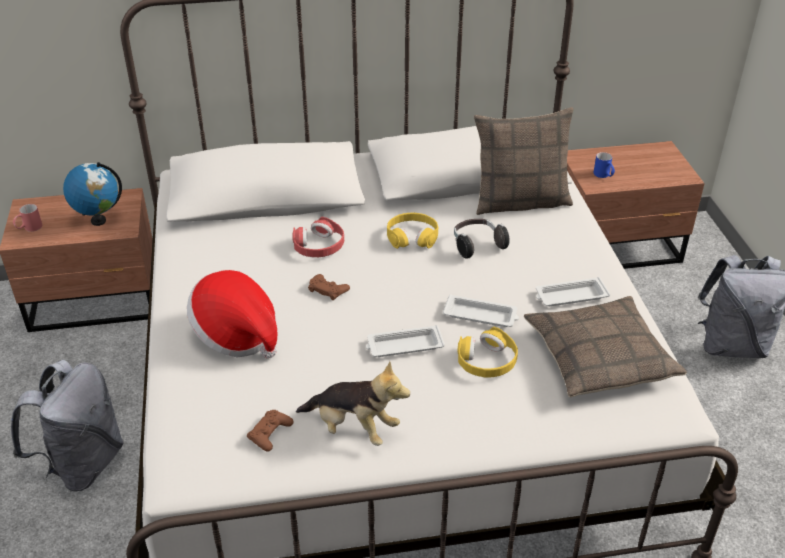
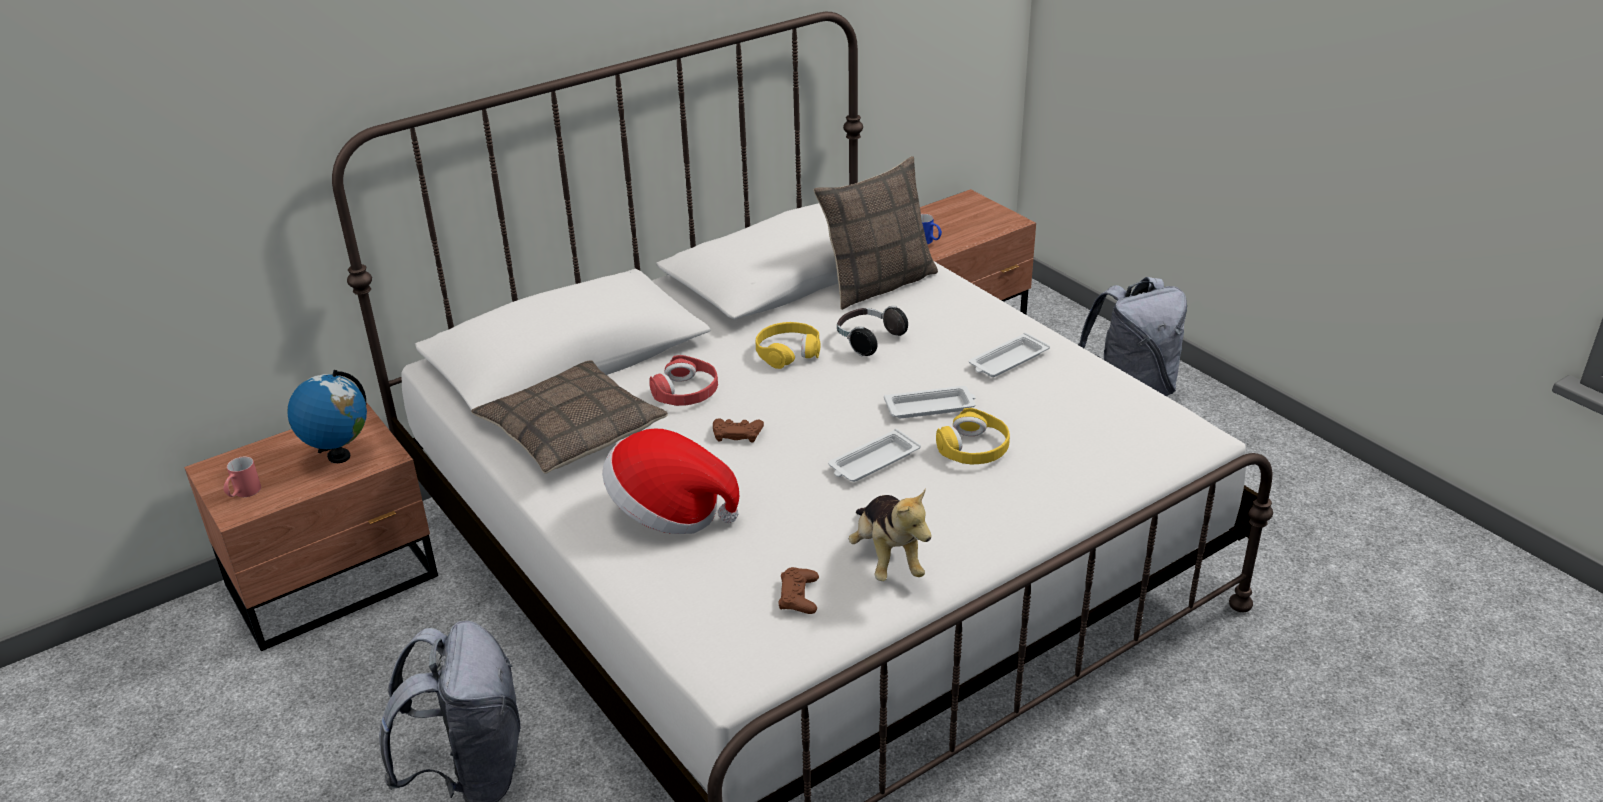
camera: 25 degrees left, 5 degrees down
plush toy [296,361,410,446] -> plush toy turned 75 degrees clockwise [849,489,932,581]
pillow [524,296,687,397] -> pillow moved to [471,360,668,473]

